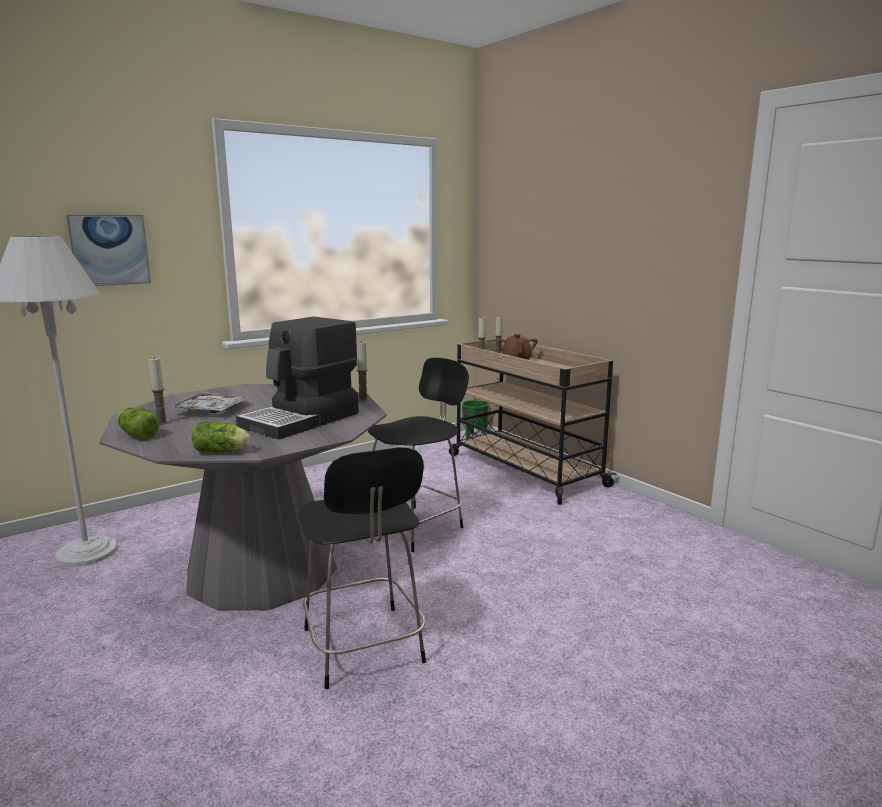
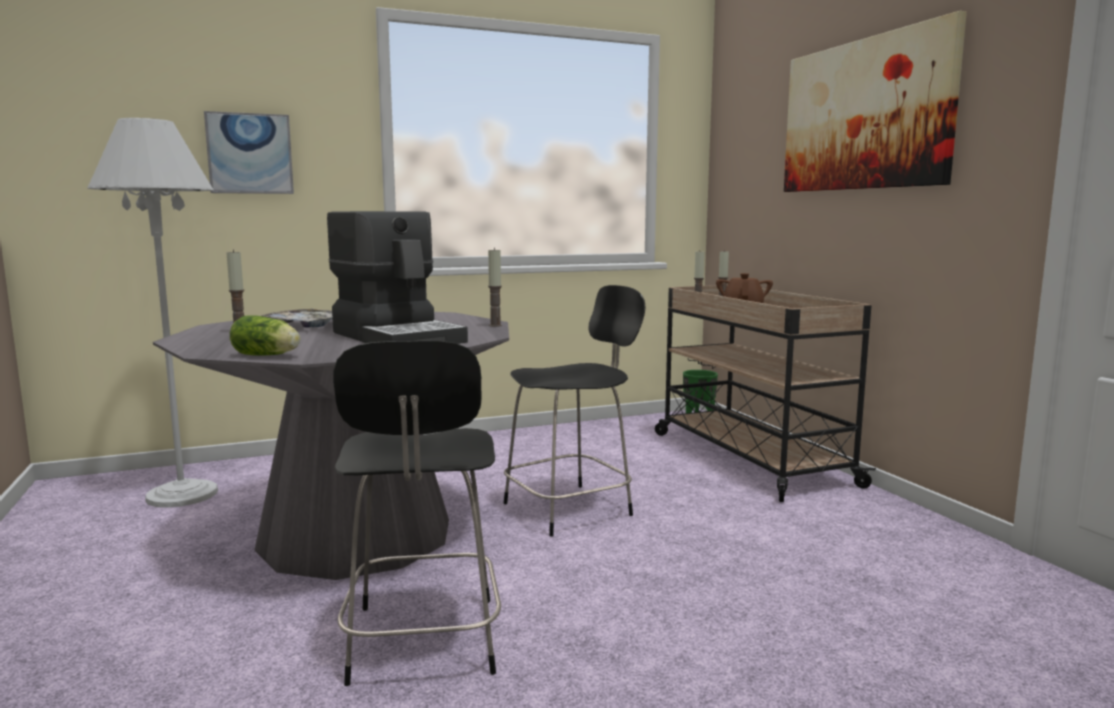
camera: 15 degrees right, 5 degrees down
lettuce [117,407,160,439] -> none
coffee machine [236,317,359,440] -> coffee machine turned 90 degrees counterclockwise [327,211,468,344]
none -> picture [784,11,967,192]

